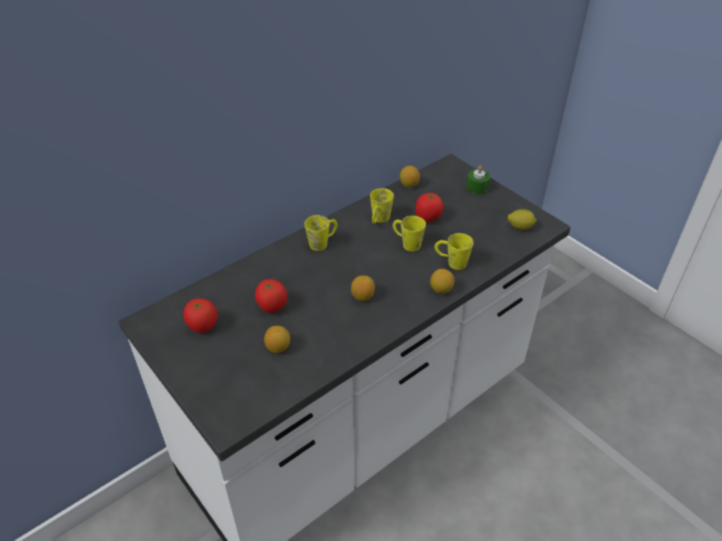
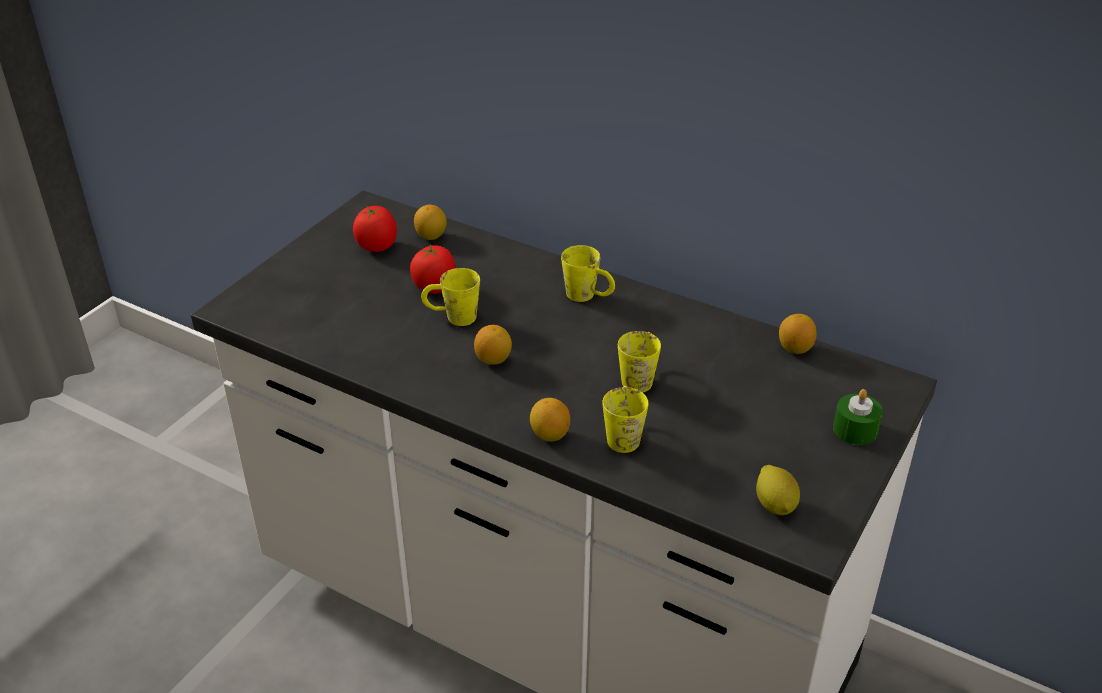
camera: 70 degrees right, 5 degrees down
lemon [264,326,290,353] -> lemon moved to [414,205,447,240]
yellow mug [370,188,394,224] -> yellow mug moved to [421,268,480,326]
tomato [415,193,444,223] -> none

